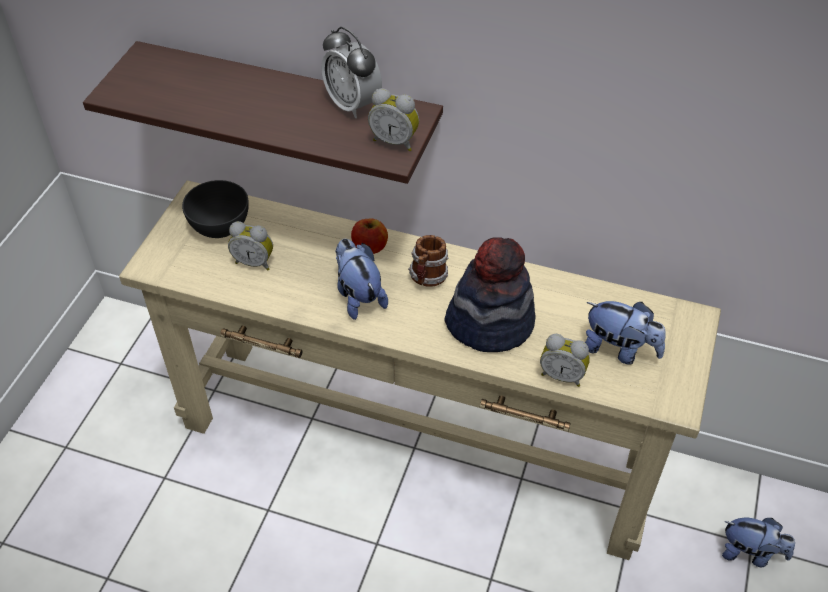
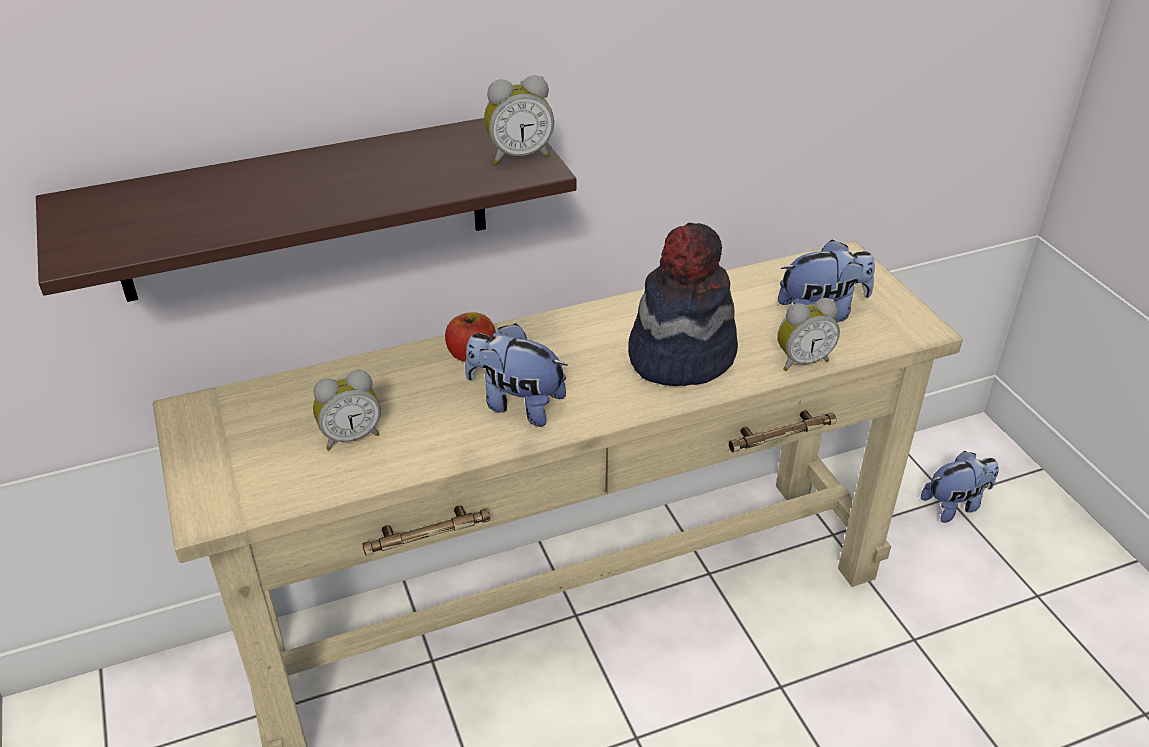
camera: 40 degrees left, 10 degrees down
grey bowl [182,180,249,238] -> none
alarm clock [321,27,382,118] -> none
mug [408,235,448,287] -> none

